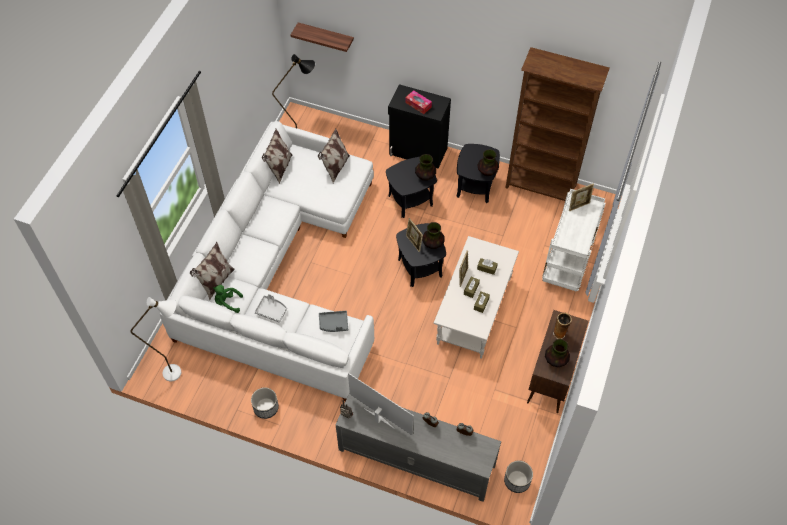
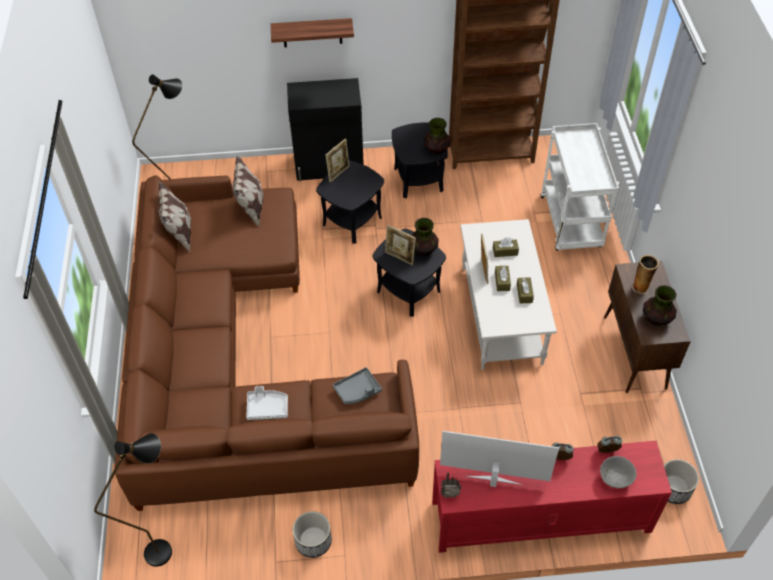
camera: 25 degrees left, 5 degrees down
white floor lamp [131,297,181,381] -> black floor lamp [94,433,172,567]
white sofa [160,121,374,401] -> brown sofa [115,175,419,511]
pillow [190,242,235,300] -> none
green plush toy [213,285,243,313] -> none
shelf [291,22,354,52] -> shelf moved to [271,18,354,47]
grey tv stand [335,392,501,502] -> red tv stand [432,441,672,553]
tissue box [405,90,432,114] -> none
vase [415,154,436,181] -> none
picture frame [569,183,594,211] -> picture frame moved to [326,139,350,182]
none -> grey bowl [600,456,636,488]

